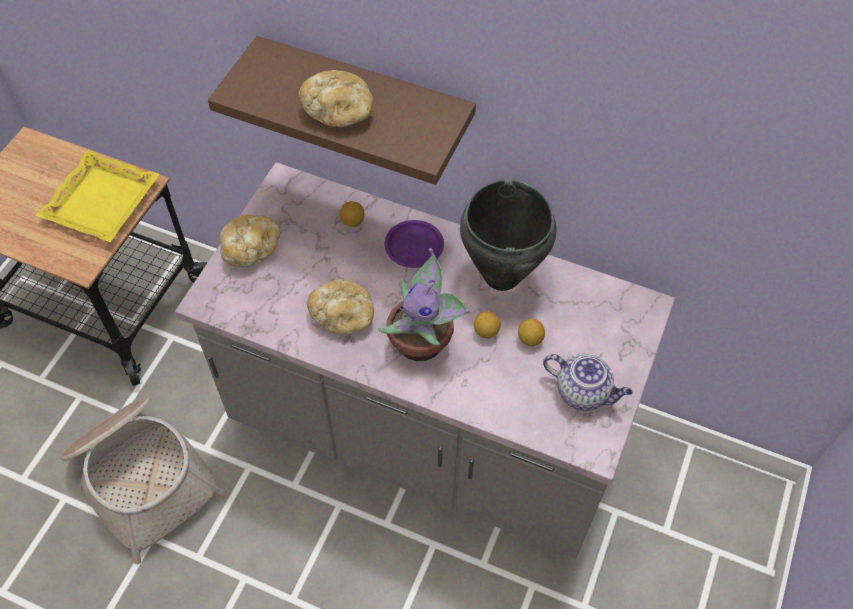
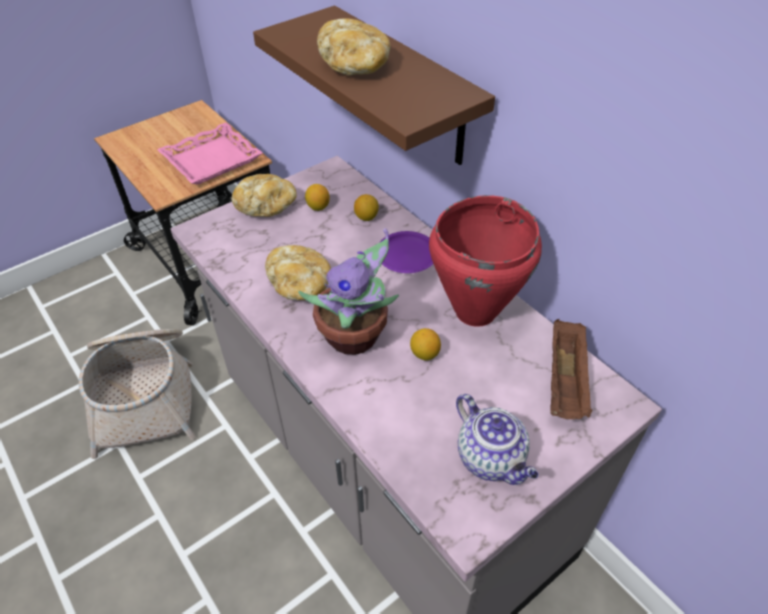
camera: 30 degrees right, 10 degrees down
yellow tray [35,150,160,242] -> pink tray [157,122,263,184]
black cooking pot [460,179,557,291] -> red cooking pot [429,195,542,327]
lemon [518,319,545,346] -> lemon moved to [305,184,330,211]
none -> brown tray [550,319,592,419]

